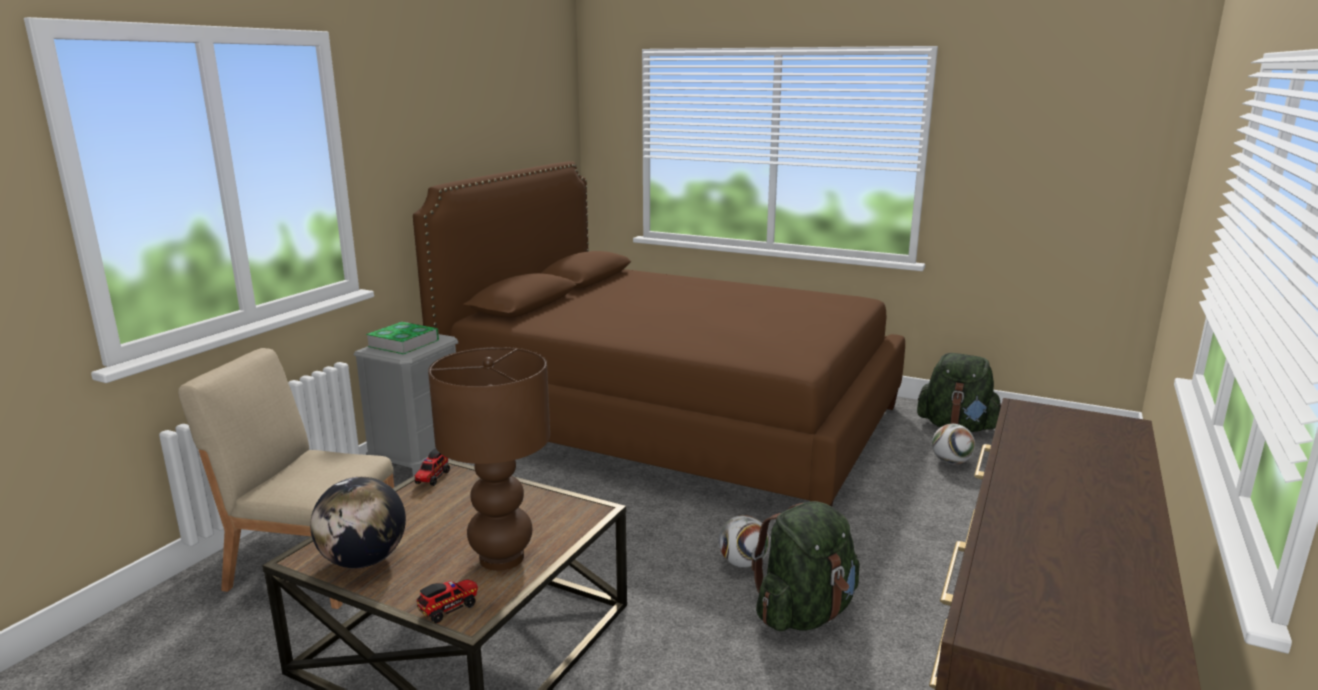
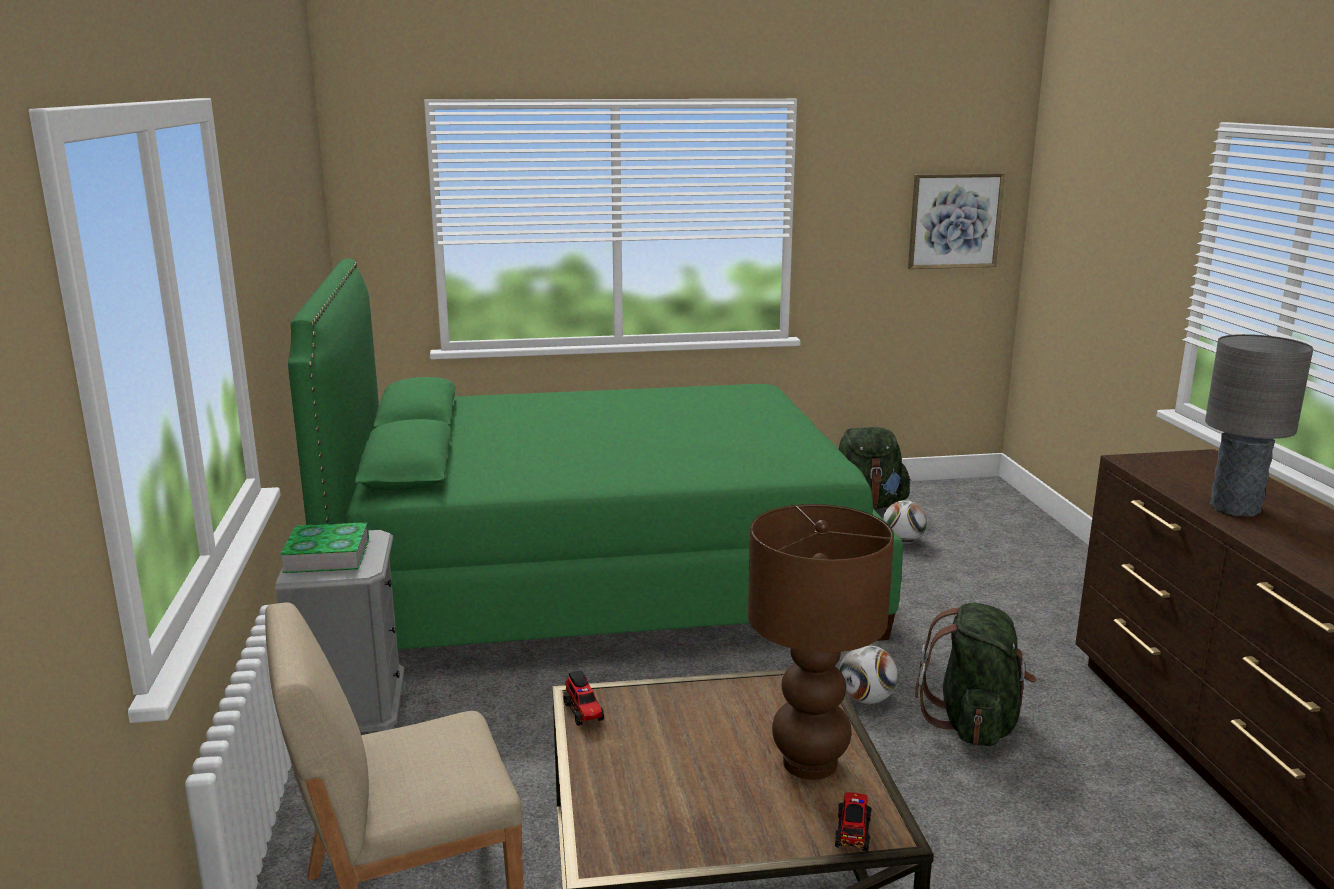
camera: 35 degrees left, 0 degrees up
globe [310,477,406,568] -> none
brown bed [413,161,905,506] -> green bed [288,259,903,649]
none -> picture [908,173,1005,269]
none -> grey table lamp [1205,334,1313,517]

